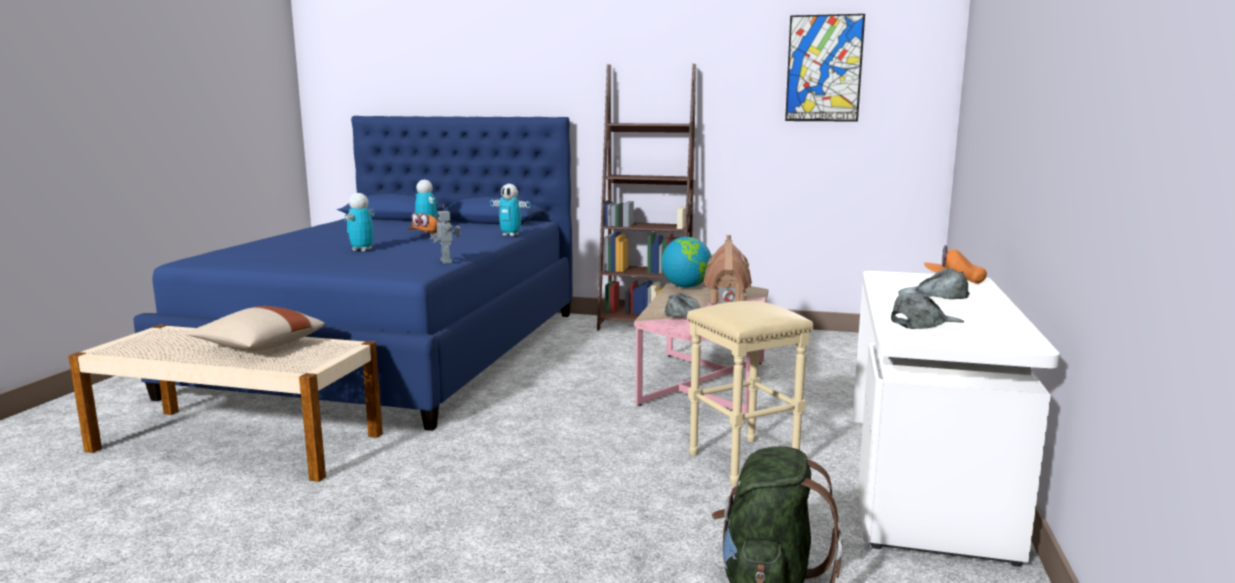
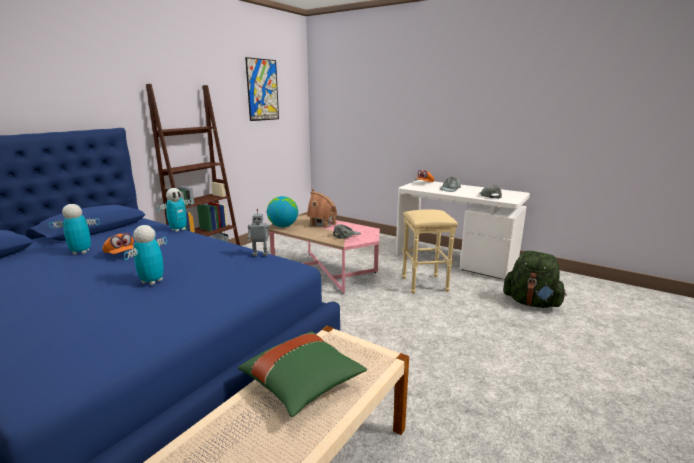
camera: 70 degrees left, 5 degrees up
beige pillow [187,306,325,351] -> green pillow [238,331,367,417]
toy robot [344,193,374,251] -> toy robot turned 75 degrees clockwise [124,225,167,285]

